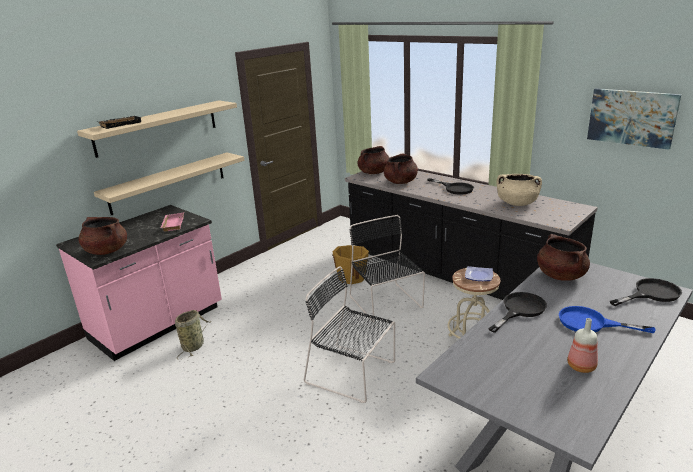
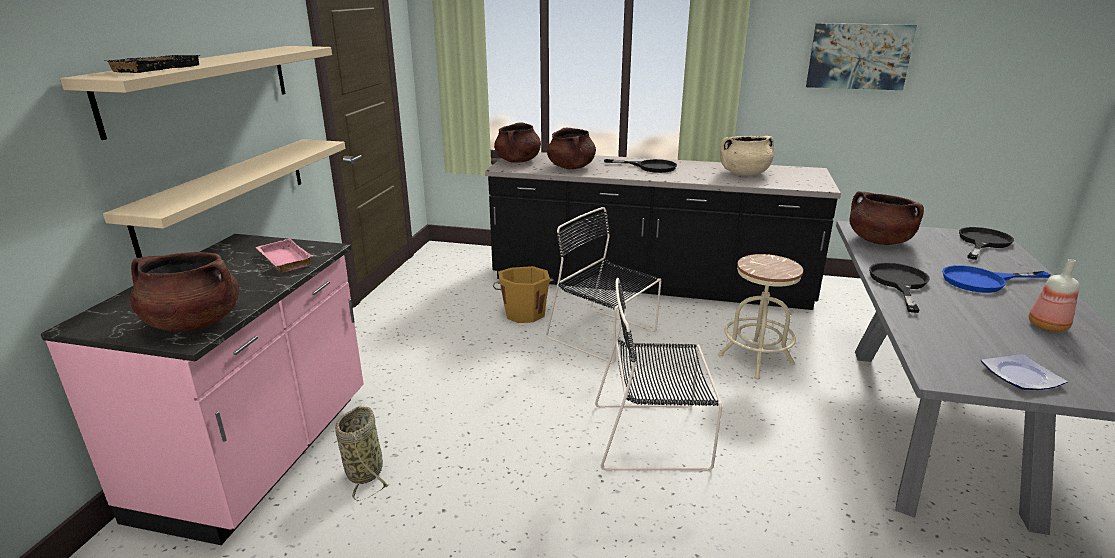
camera: 30 degrees left, 0 degrees up
plate [465,266,493,281] -> plate moved to [981,354,1068,390]

